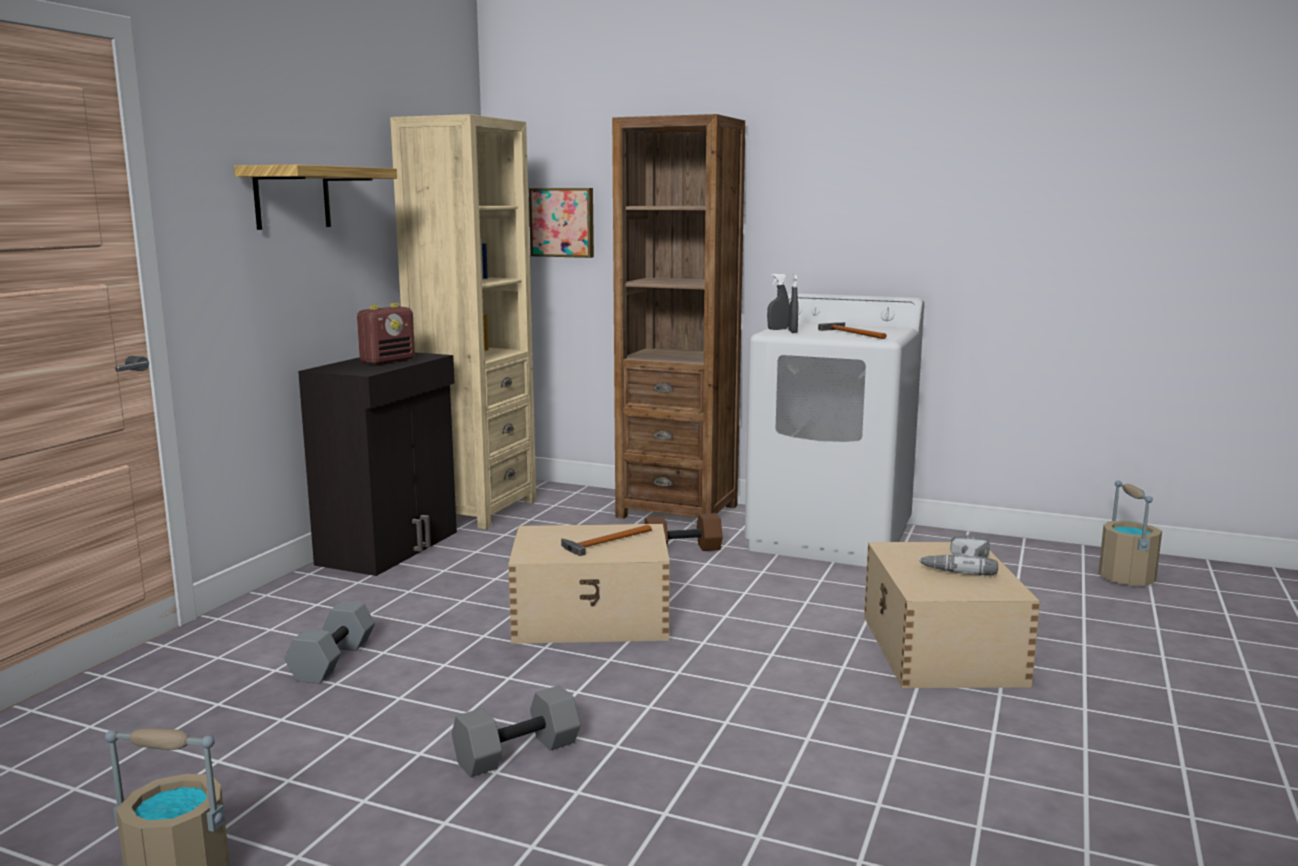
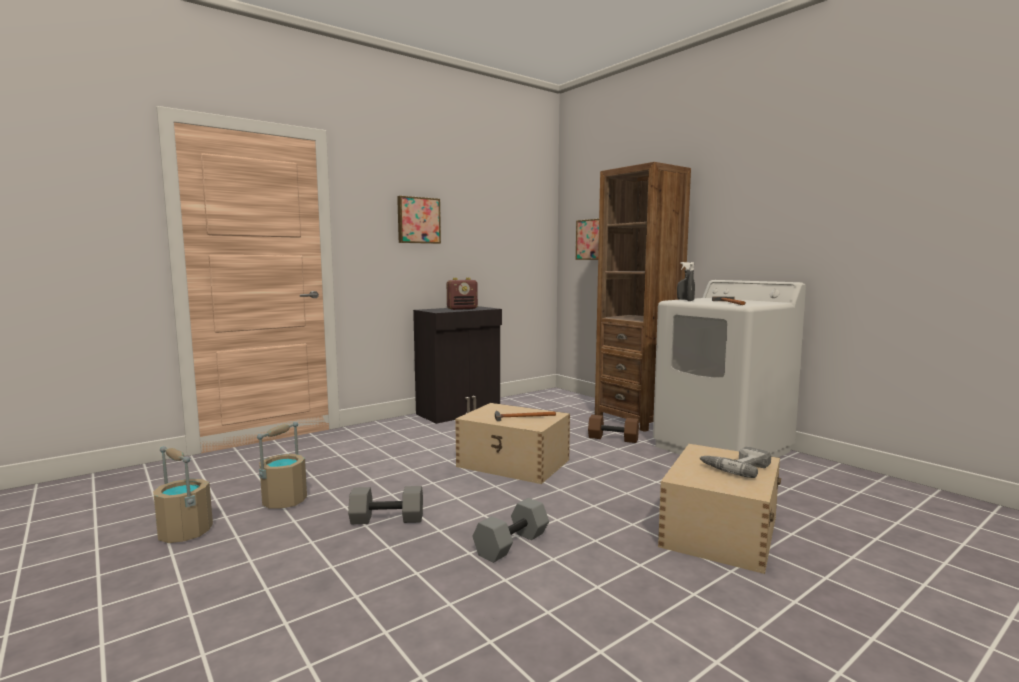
camera: 30 degrees right, 5 degrees down
shelf [234,165,397,230] -> picture [397,196,441,244]
grey dumbbell [284,601,375,683] -> grey dumbbell moved to [473,498,549,563]
beige bookcase [390,114,536,529] -> none
beige bucket [1099,480,1162,586] -> beige bucket moved to [257,422,307,509]

